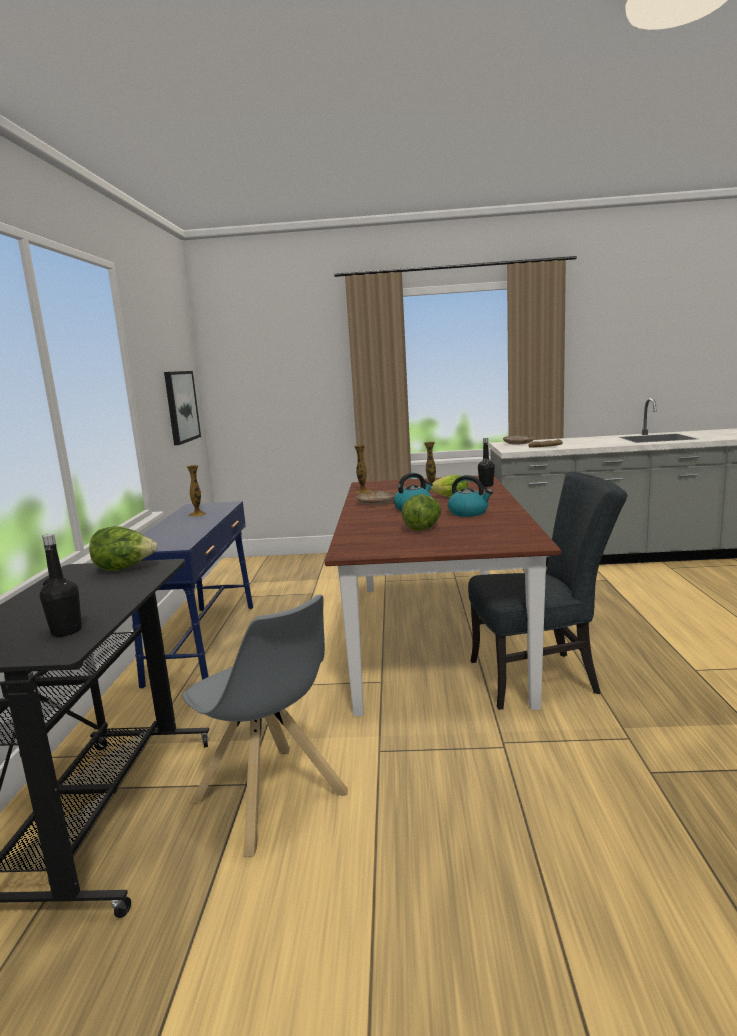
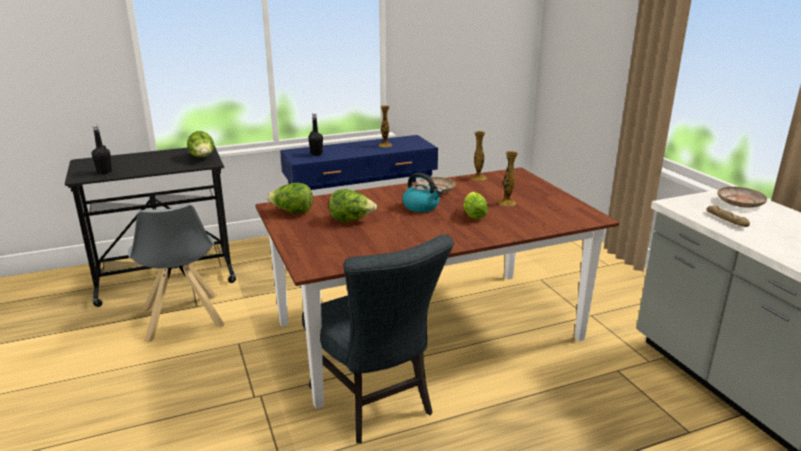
camera: 65 degrees right, 10 degrees up
picture [164,371,201,445] -> none
grey chair [182,595,348,857] -> grey chair turned 45 degrees counterclockwise [128,204,225,342]
kettle [448,475,493,517] -> none
black bottle [478,438,495,487] -> black bottle moved to [308,113,323,156]
none -> lettuce [267,183,313,214]

